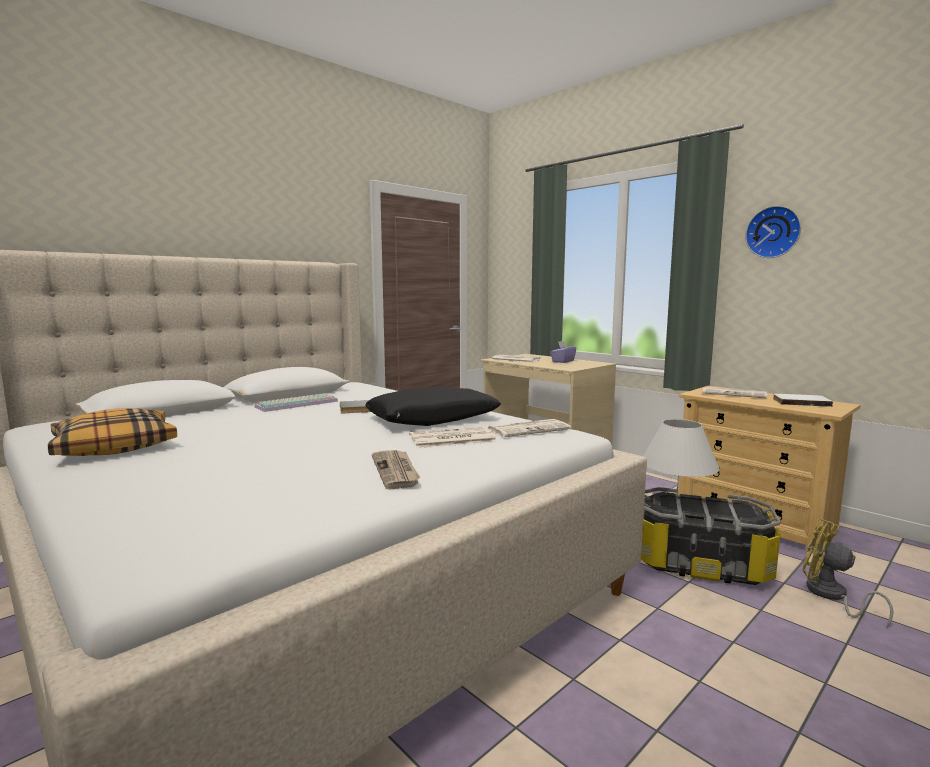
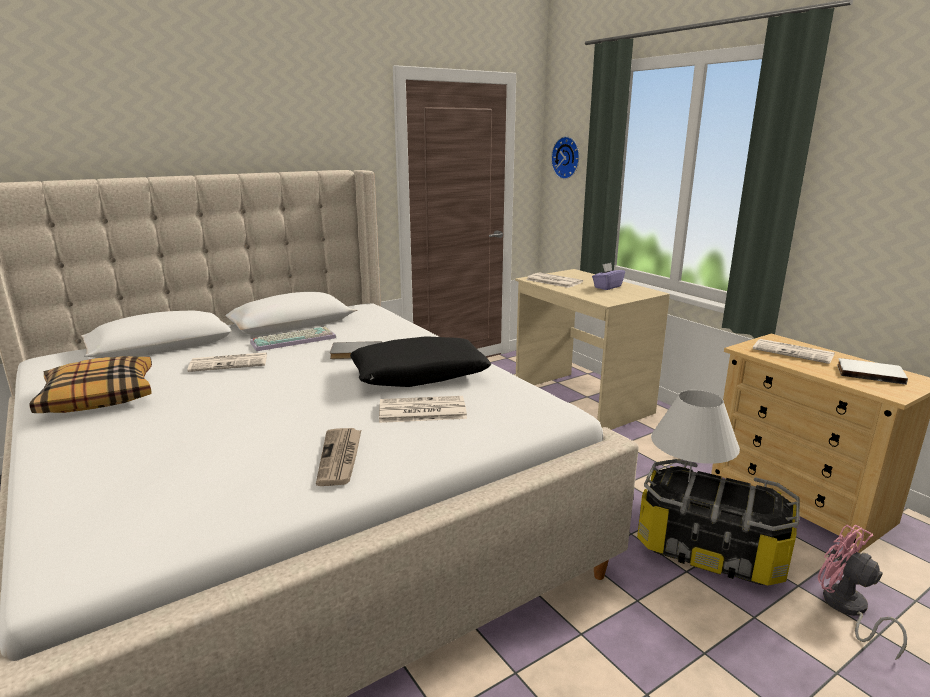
camera: 10 degrees right, 10 degrees up
newspaper [488,419,571,437] -> newspaper moved to [187,352,267,372]
wall clock [745,206,801,258] -> wall clock moved to [551,136,579,179]
yellow fan [803,518,893,628] -> pink fan [818,525,907,660]

